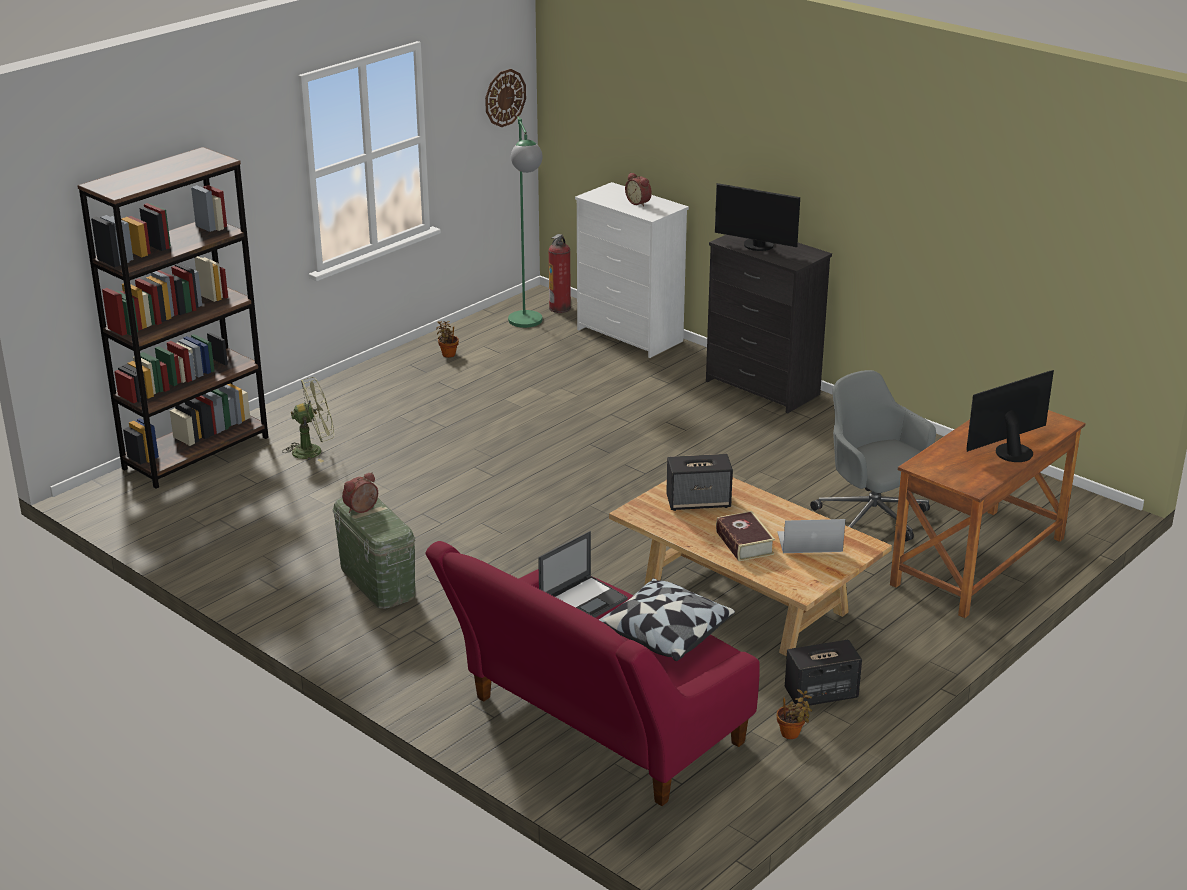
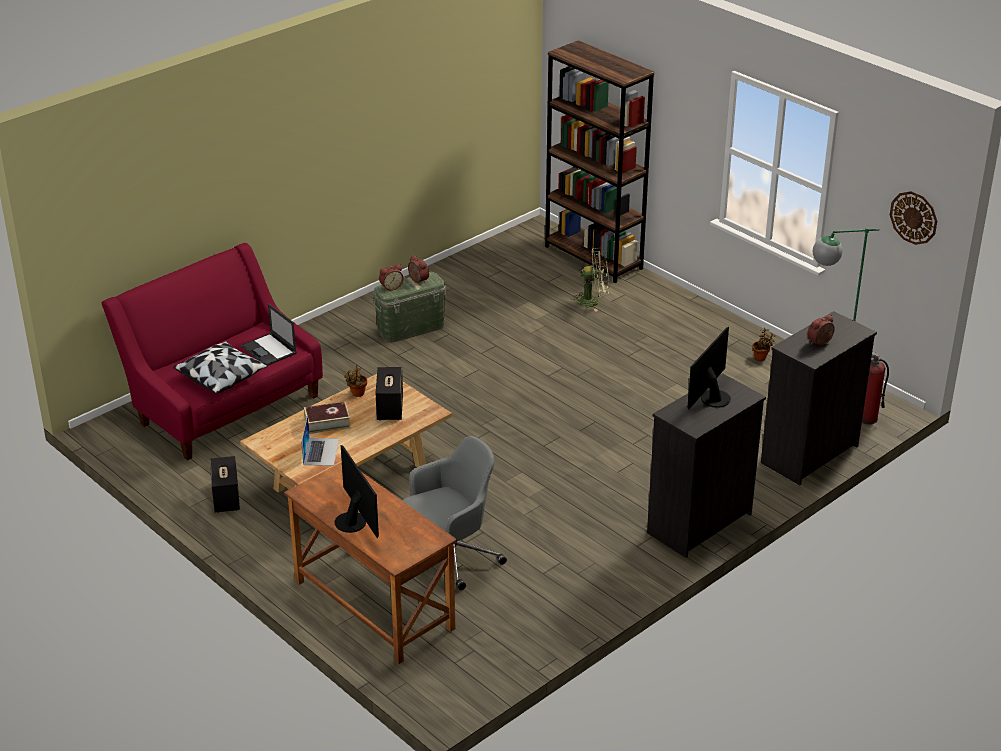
camera: 95 degrees right, 5 degrees up
green fan [282,377,334,462] -> green fan turned 75 degrees counterclockwise [573,248,609,312]
white dresser [575,182,689,358] -> black dresser [761,311,877,485]
potted plant [777,689,812,739] -> potted plant moved to [344,365,367,397]
none -> alarm clock [379,264,403,291]

